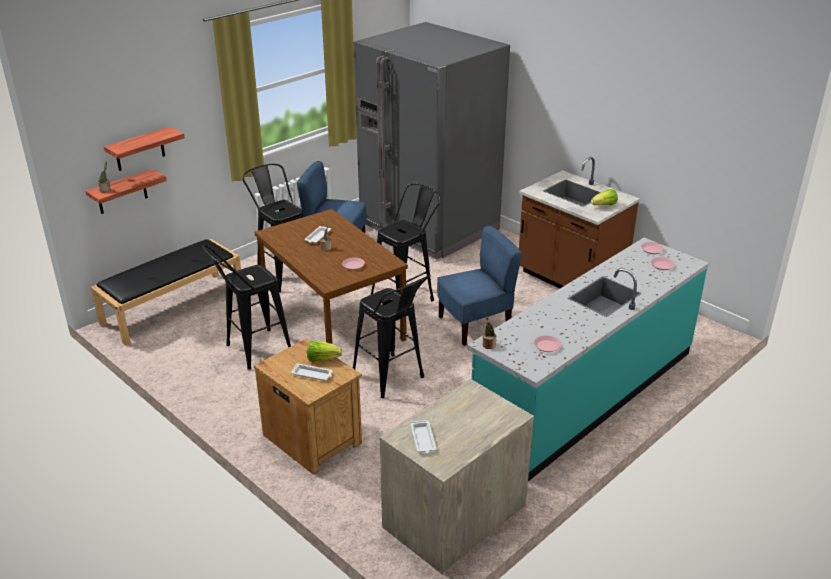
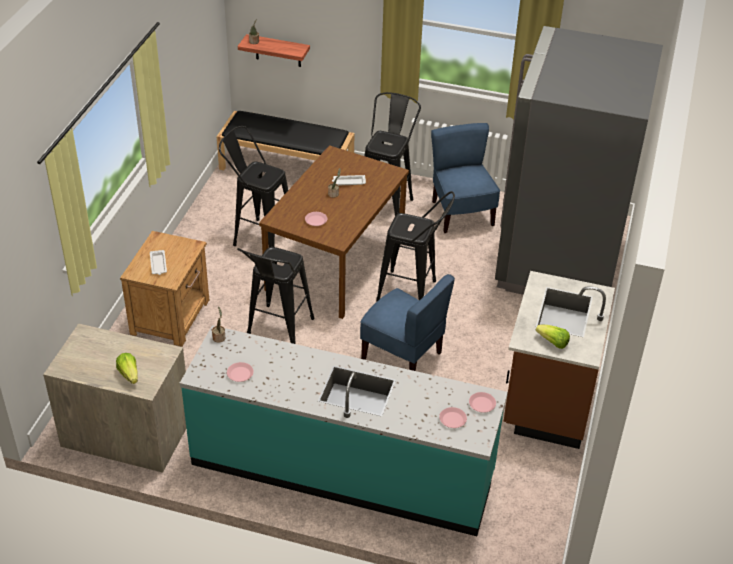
camera: 60 degrees right, 10 degrees up
shelf [104,127,185,171] -> none
lettuce [307,340,342,362] -> lettuce moved to [116,353,138,384]
white tray [410,420,437,453] -> none

